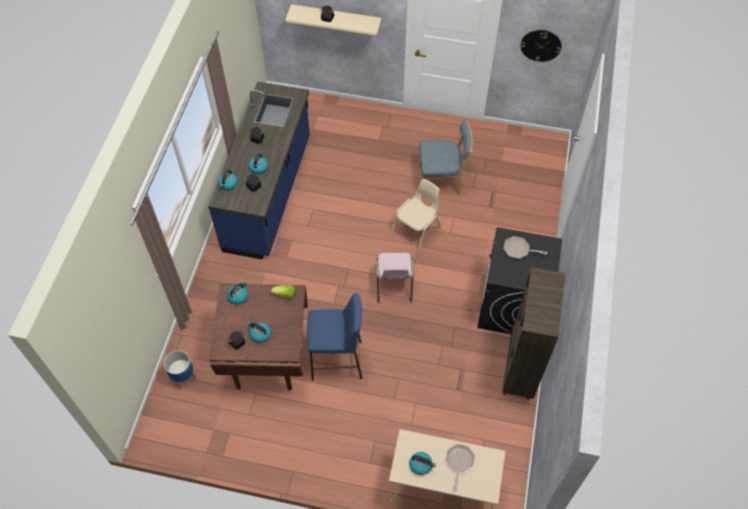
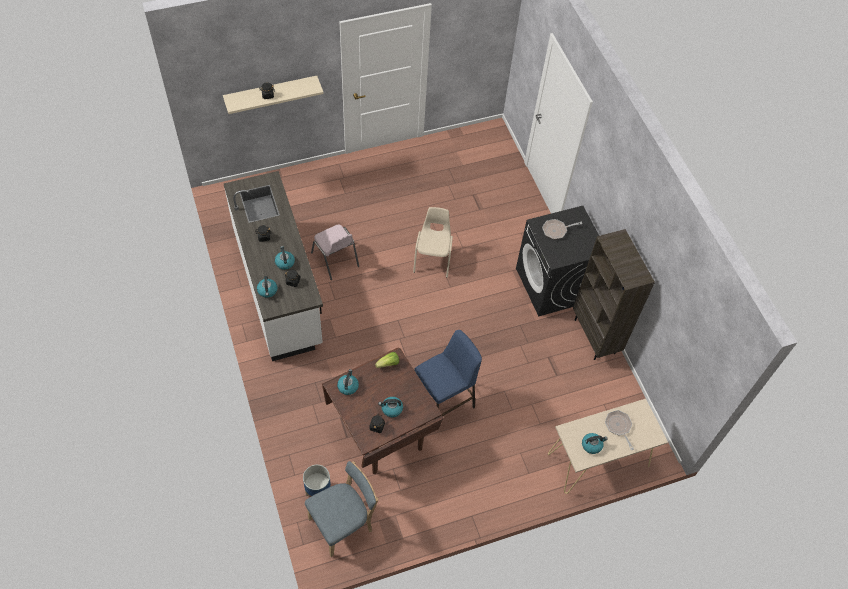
camera: 35 degrees left, 0 degrees up
blue counter [208,82,310,260] -> white counter [224,171,323,361]
pink chair [376,253,414,303] -> pink chair moved to [311,224,359,280]
blue chair [419,119,473,196] -> blue chair moved to [305,461,378,557]
wall clock [521,30,561,62] -> none

